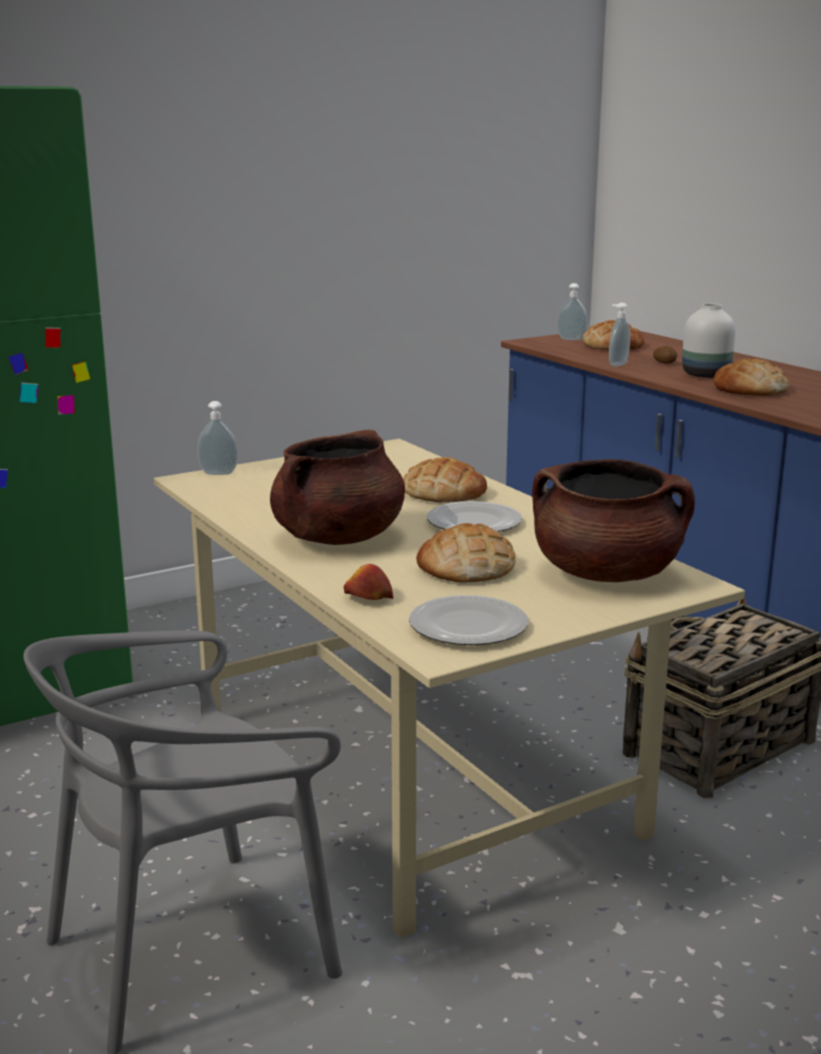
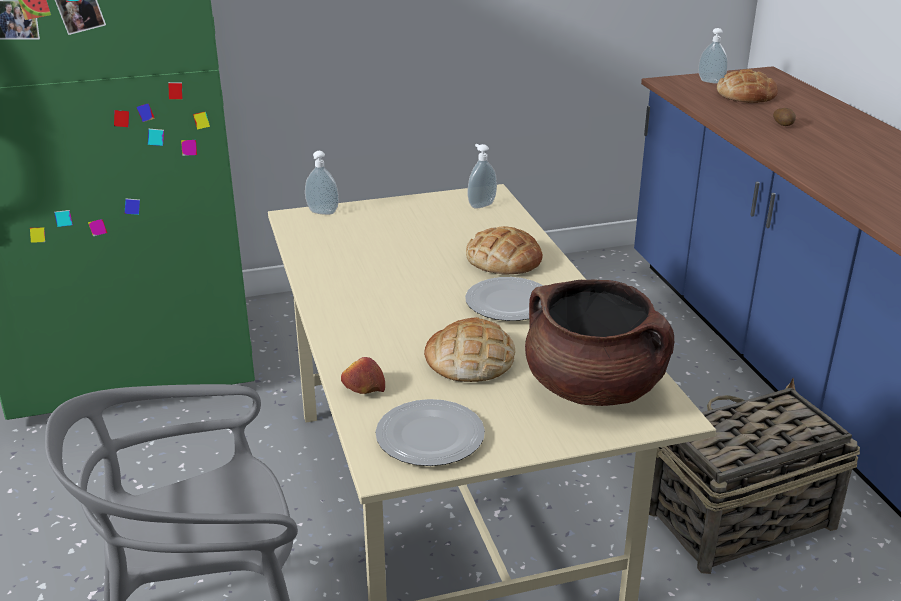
camera: 15 degrees right, 10 degrees up
brown cooking pot [270,430,405,545] -> none
soap dispenser [609,303,630,366] -> soap dispenser moved to [468,144,497,209]
white vase [682,303,736,378] -> none
bread [714,358,790,396] -> none

